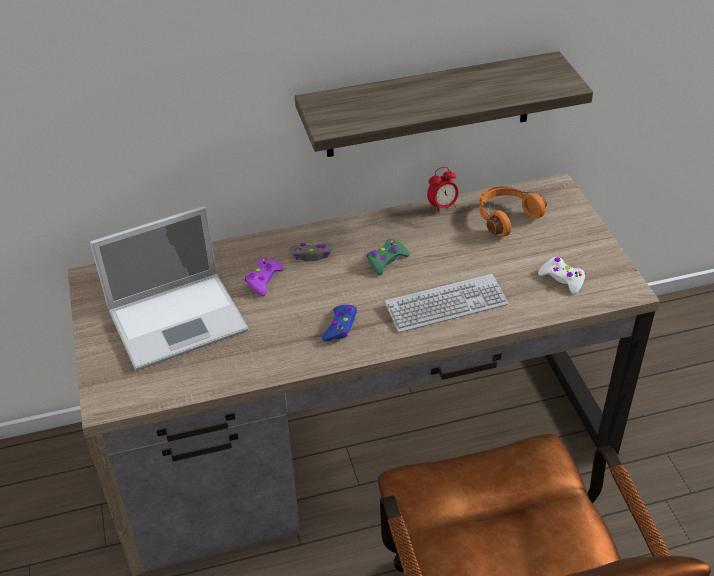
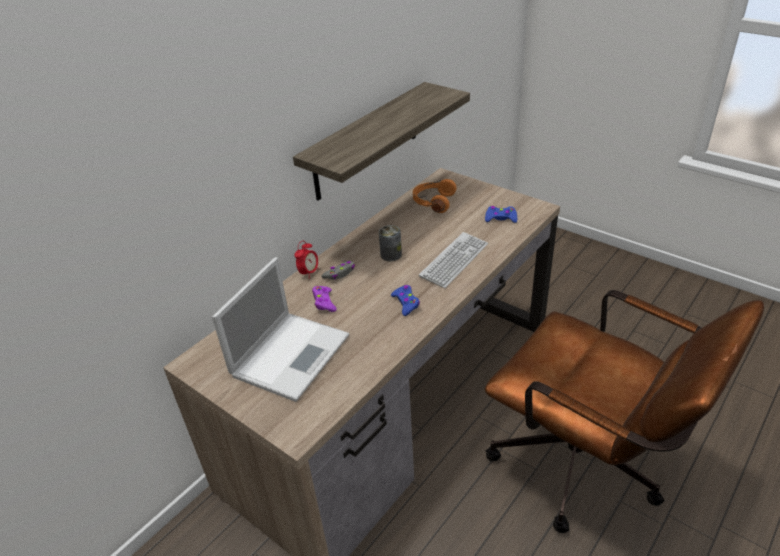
camera: 35 degrees left, 5 degrees down
green game controller [367,239,410,275] -> can [379,225,402,261]
alarm clock [427,167,458,213] -> alarm clock moved to [294,241,319,279]
white game controller [538,257,586,294] -> blue game controller [485,206,517,223]

